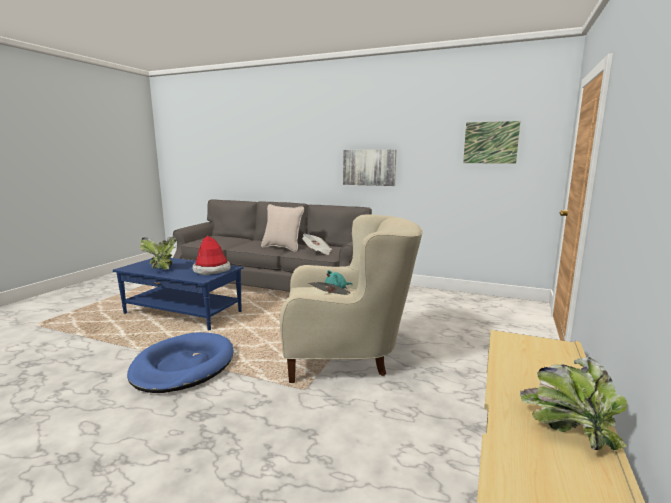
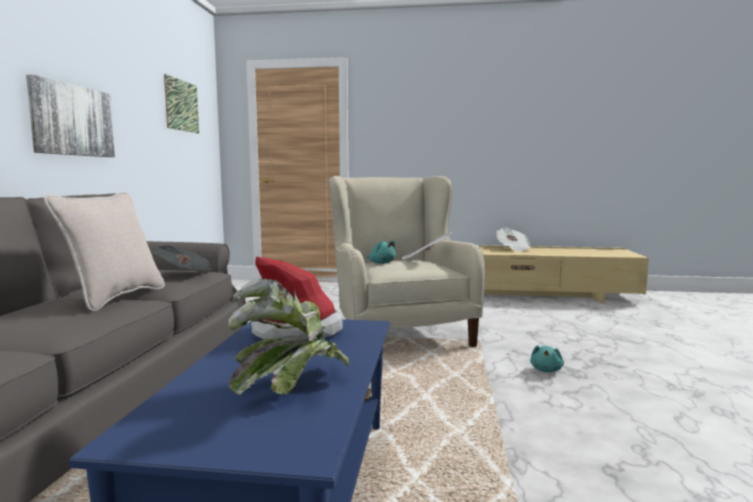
camera: 105 degrees left, 5 degrees down
blue dog bed [127,332,233,393] -> none
potted plant [520,357,628,450] -> newspaper [496,228,531,252]
none -> turquoise plush toy [530,345,564,372]

